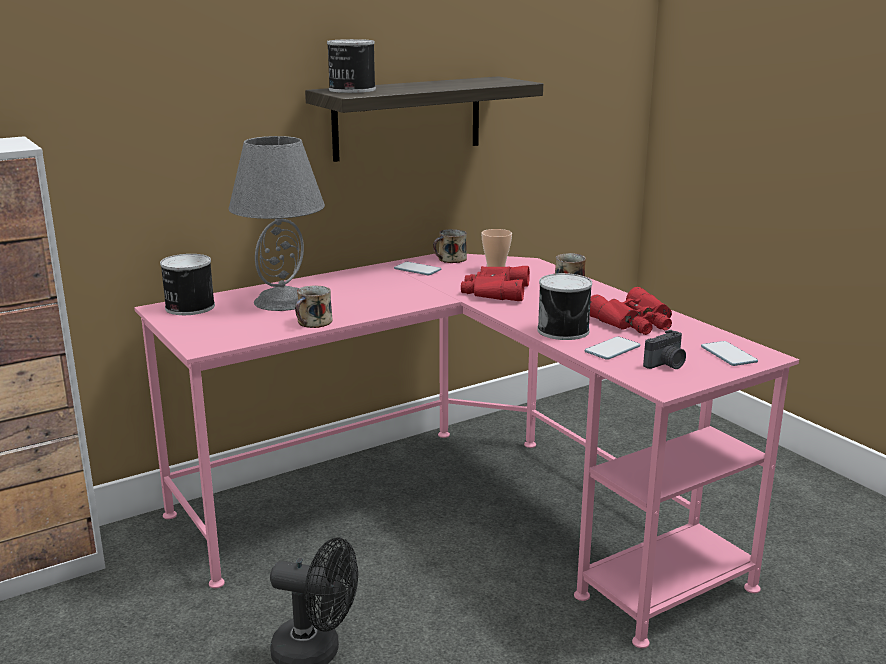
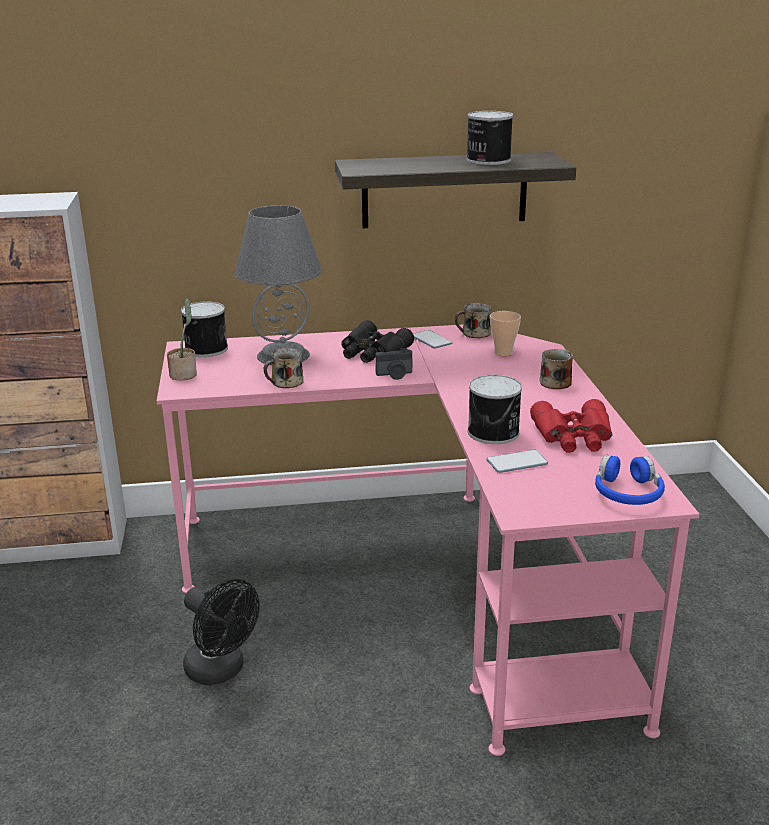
camera: 25 degrees right, 5 degrees up
can [327,39,376,93] -> can moved to [467,111,513,165]
red binoculars [461,266,530,301] -> none
camera [643,330,686,369] -> camera moved to [375,348,412,380]
phone [701,341,758,366] -> blue headphones [595,455,665,505]
none -> potted plant [167,298,197,380]
none -> black binoculars [341,320,414,363]

